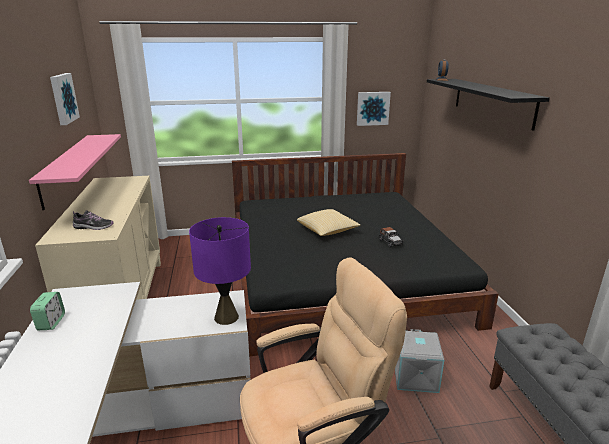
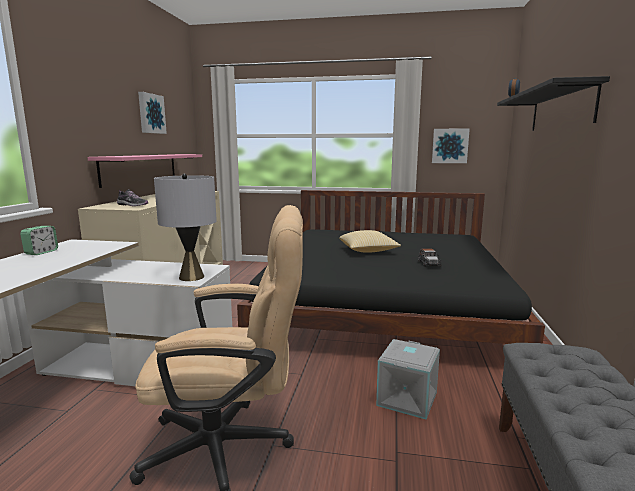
camera: 20 degrees right, 10 degrees down
purple table lamp [189,217,251,325] -> grey table lamp [154,174,217,281]

